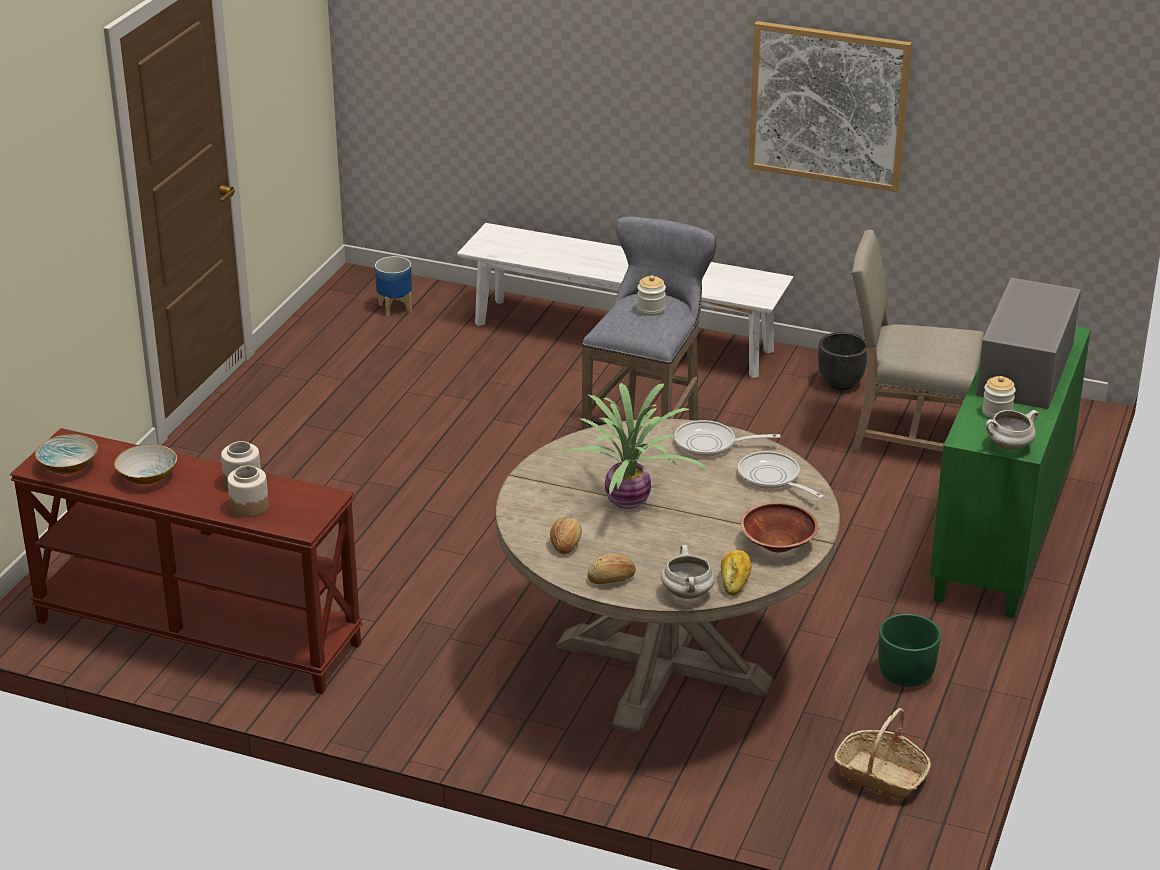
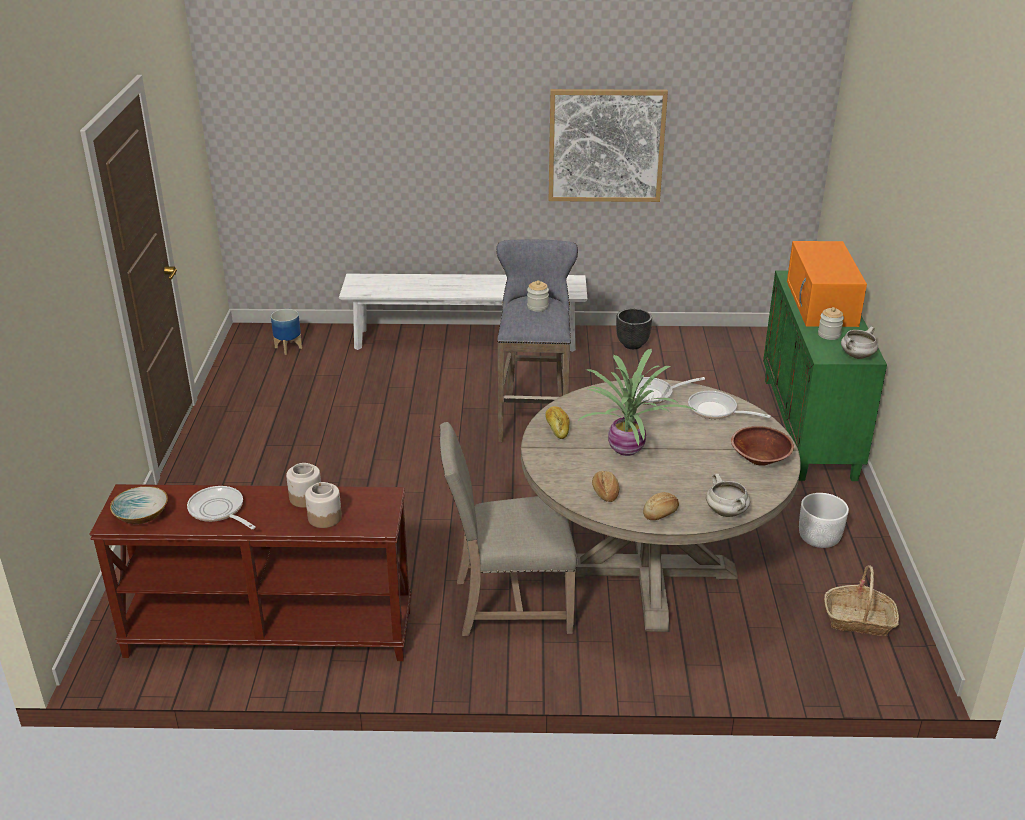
camera: 20 degrees left, 0 degrees up
bowl [114,444,177,484] -> frying pan [187,486,256,529]
bread [721,550,752,596] -> bread moved to [545,406,569,439]
beige chair [850,230,984,454] -> beige chair moved to [440,422,578,636]
green planter [878,614,941,687] -> white planter [799,493,849,548]
grey microwave [976,278,1081,409] -> orange microwave [787,241,867,327]

